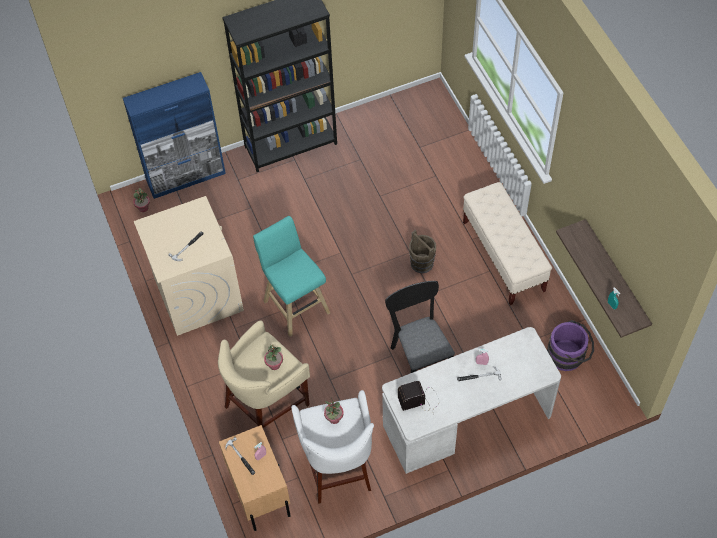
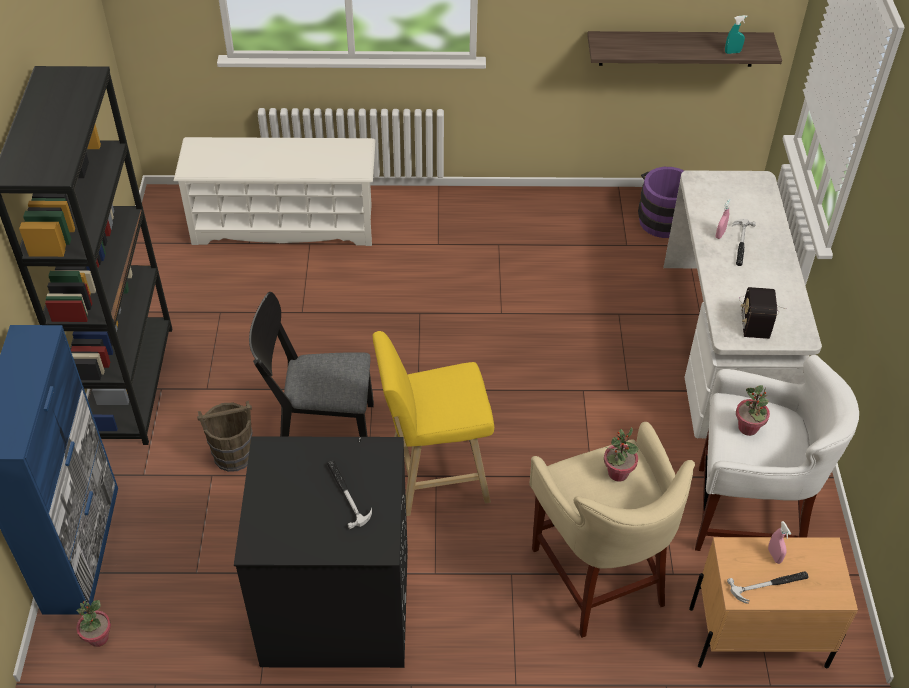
camera: 70 degrees left, 10 degrees down
beige washing machine [134,196,244,336] -> black washing machine [234,436,408,668]
turquoise stool [253,216,330,337] -> yellow stool [373,331,494,516]
black chair [385,281,455,373] -> black chair moved to [249,292,374,437]
brown bucket [409,230,436,273] -> brown bucket moved to [197,401,253,472]
beige bench [463,182,552,305] -> none
none -> white shoe rack [174,137,376,246]

